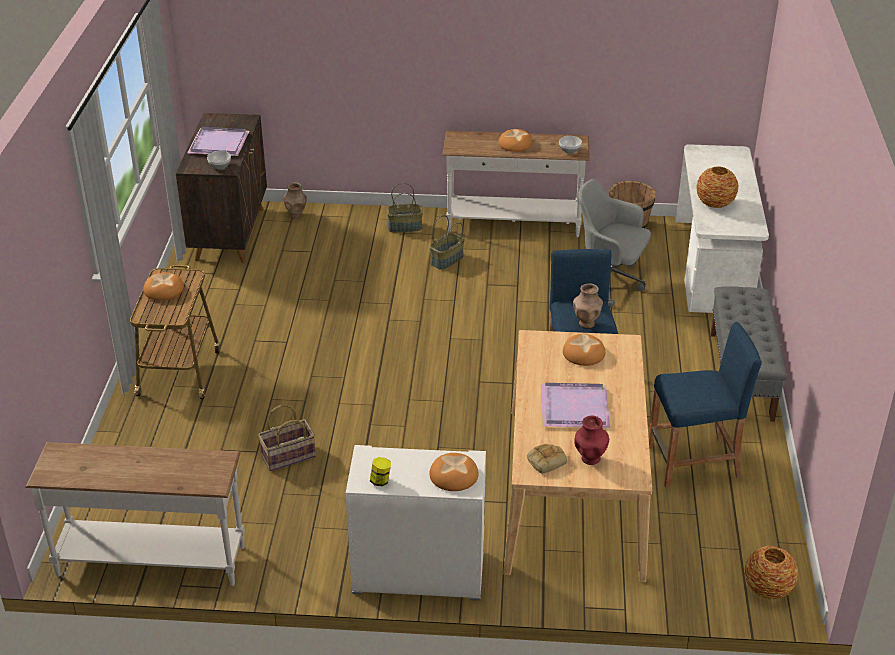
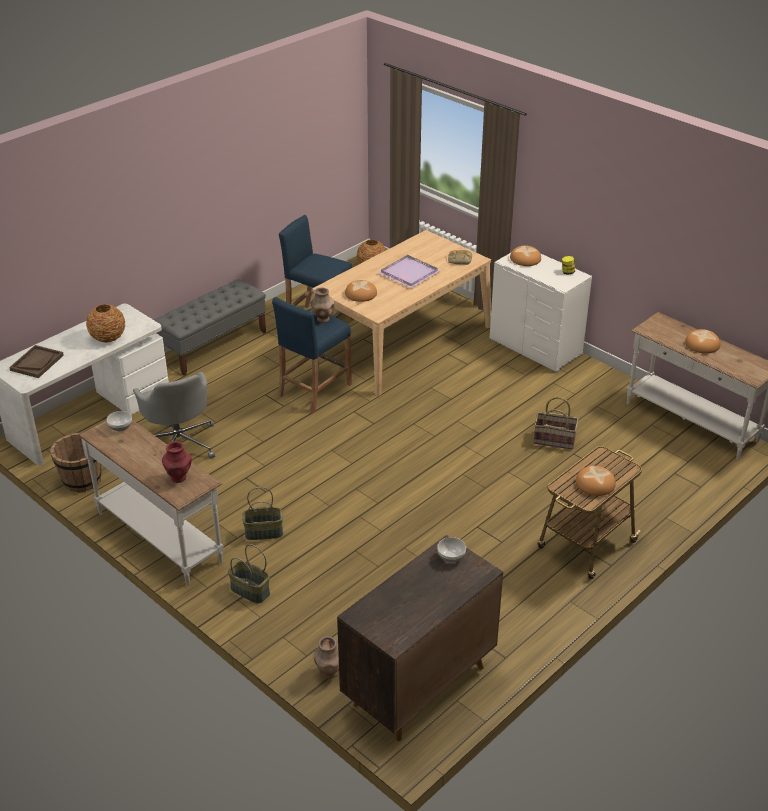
camera: 140 degrees left, 0 degrees up
purple tray [187,127,249,156] -> none
bread [499,129,533,152] -> bread moved to [685,329,720,354]
red vase [574,416,609,465] -> red vase moved to [162,441,192,483]
none -> brown tray [9,345,64,378]

